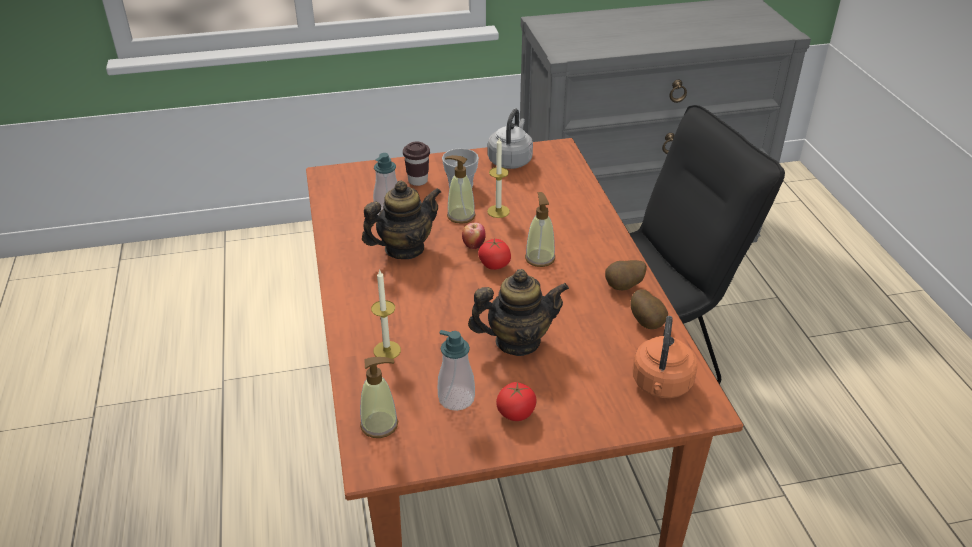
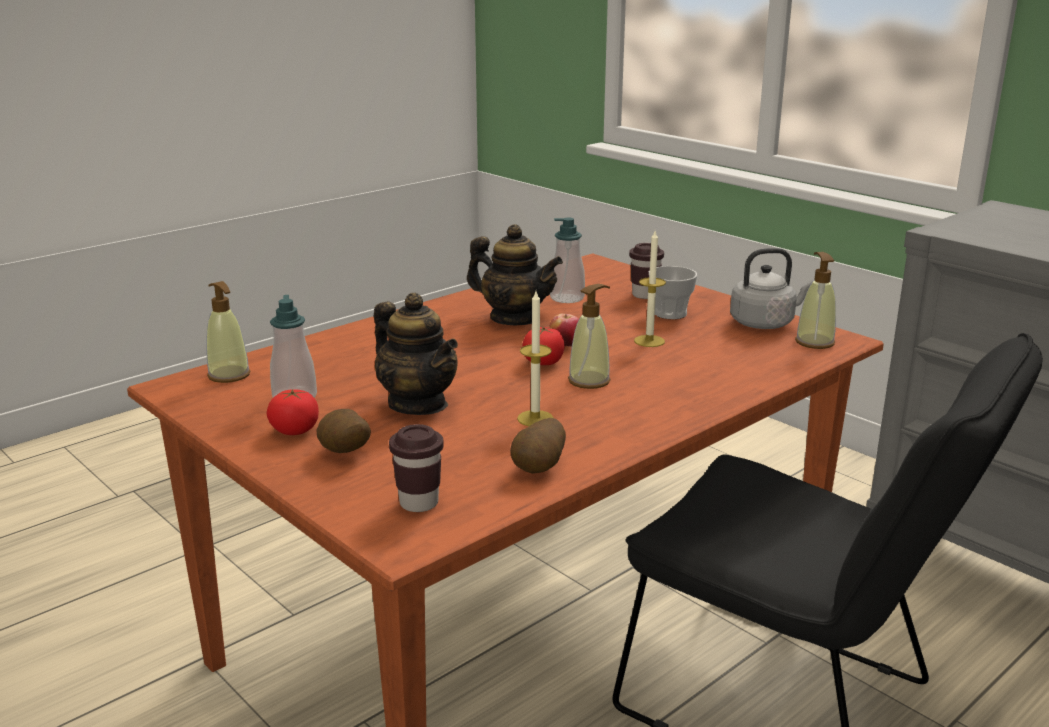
camera: 60 degrees right, 15 degrees down
candle [371,270,401,359] -> candle moved to [517,291,553,426]
soap dispenser [445,155,476,224] -> soap dispenser moved to [795,252,836,349]
potato [605,260,647,290] -> potato moved to [316,409,371,453]
orange kettle [632,316,698,398] -> brown cup [389,424,444,512]

